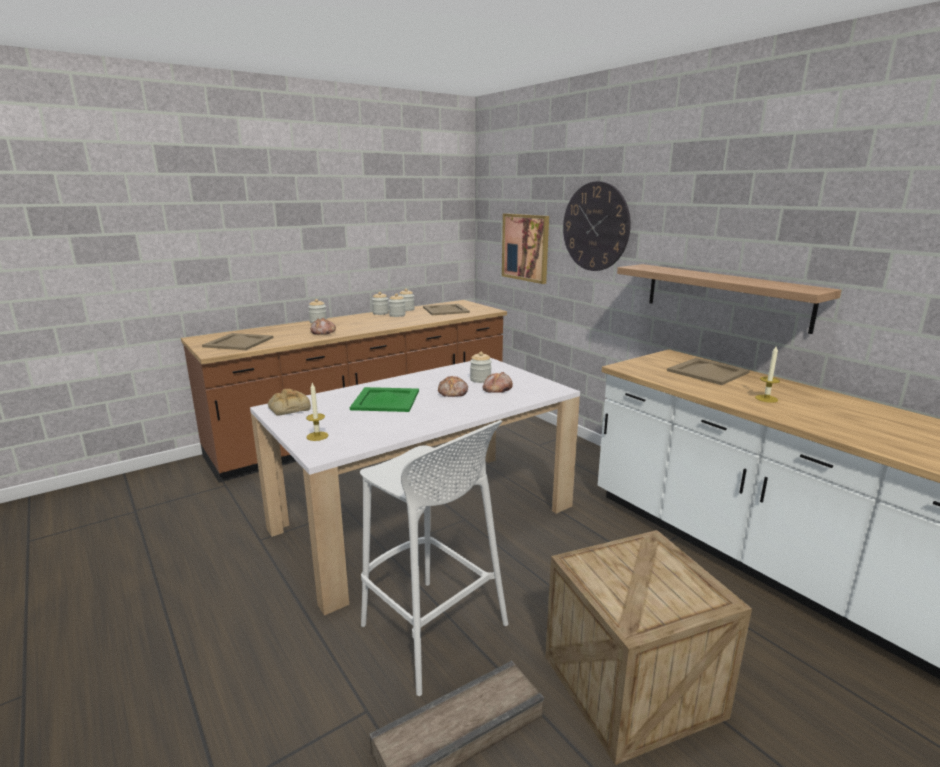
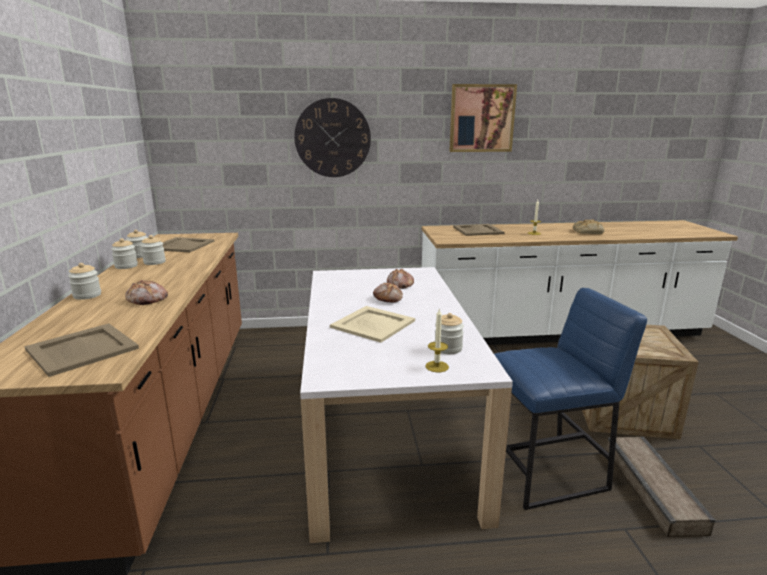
camera: 60 degrees left, 0 degrees up
bread [268,389,311,415] -> bread moved to [573,220,605,234]
green tray [350,387,419,412] -> beige tray [330,306,415,343]
white stool [360,420,508,696] -> blue chair [494,288,647,510]
jar [470,352,492,383] -> jar moved to [435,313,464,354]
picture [502,213,549,284] -> picture moved to [449,84,517,152]
shelf [617,264,842,334] -> none

